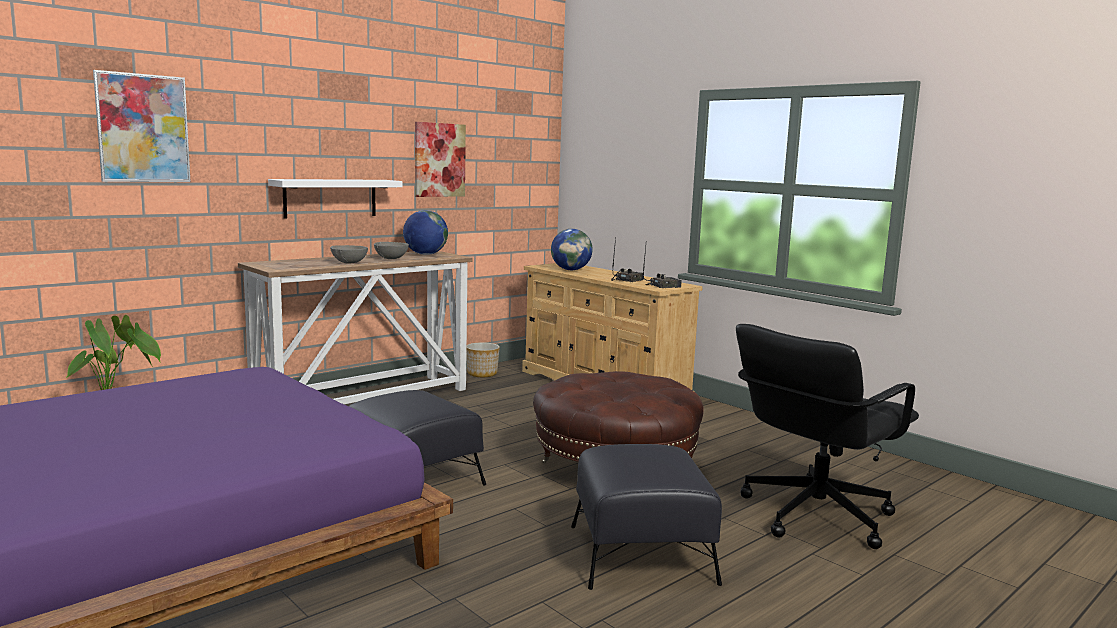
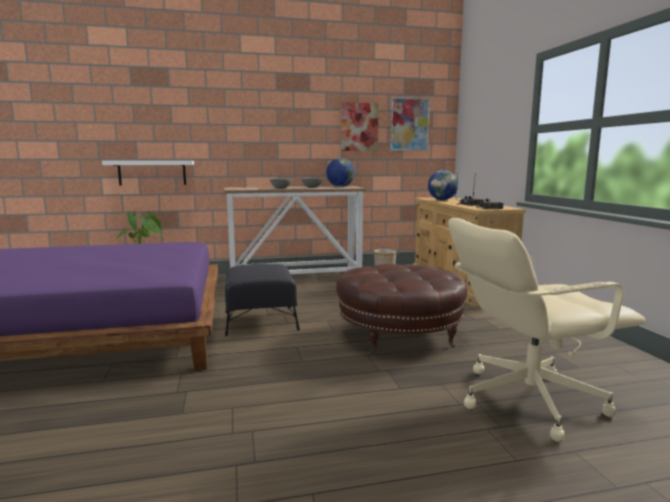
camera: 30 degrees right, 0 degrees up
picture [93,70,191,182] -> picture moved to [390,97,430,151]
white shelf [268,179,403,218] -> white shelf moved to [102,161,194,185]
black ottoman [571,444,722,590] -> none
black office chair [736,324,919,549] -> beige office chair [448,218,645,442]

